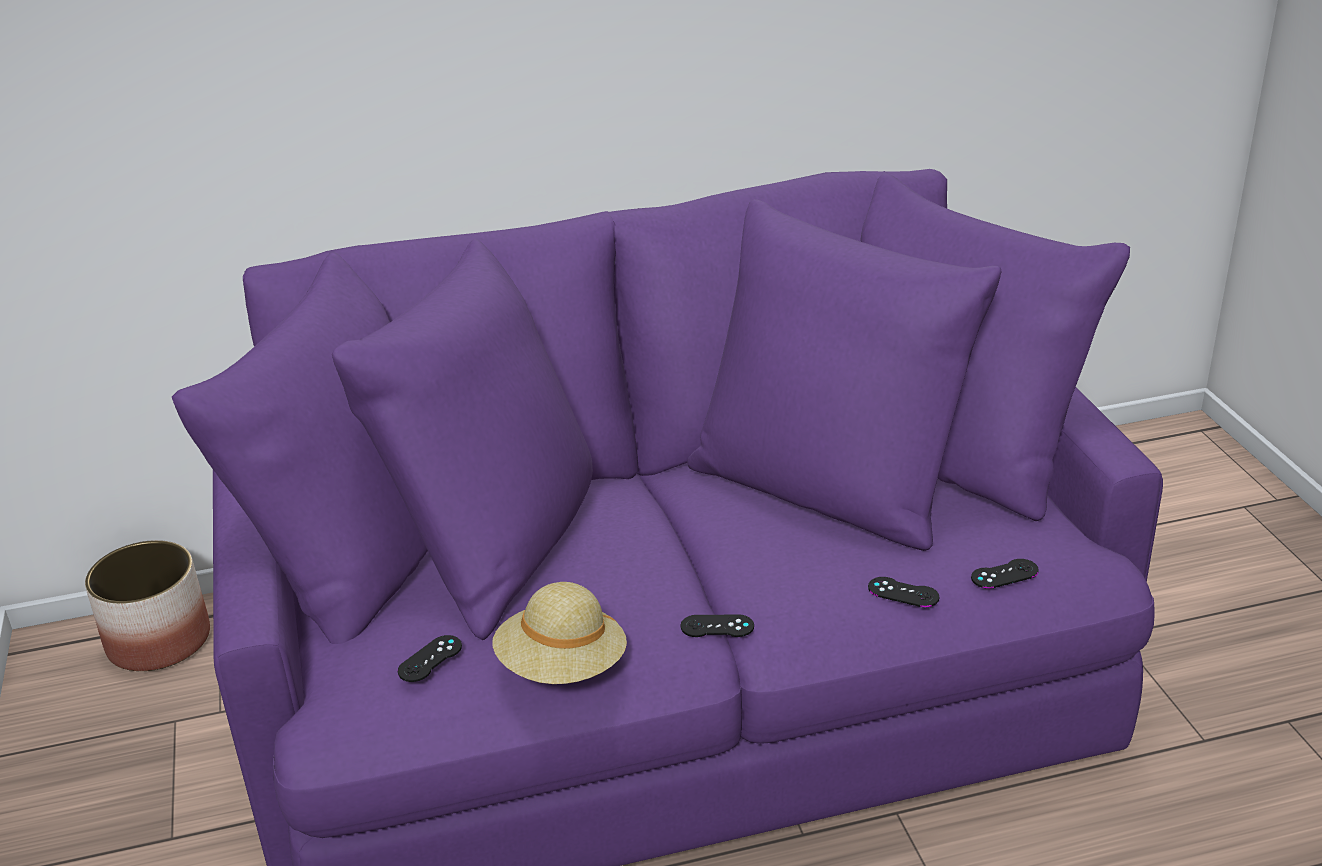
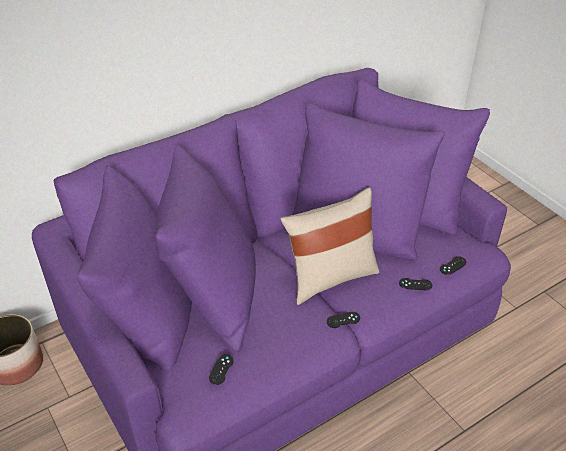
camera: 20 degrees left, 10 degrees up
beige hat [492,582,627,684] -> none
none -> beige pillow [281,187,379,305]

